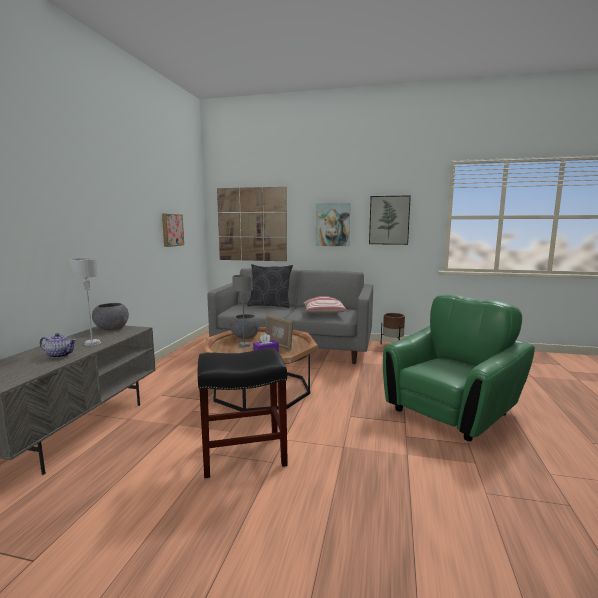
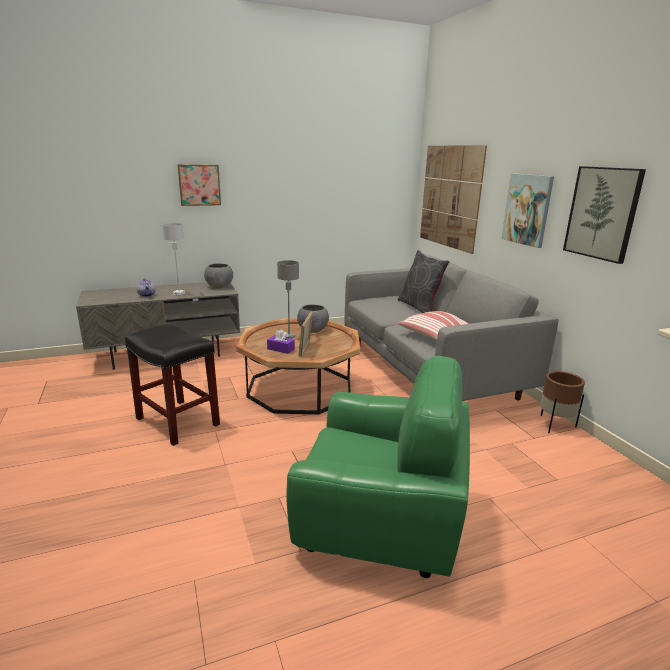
camera: 55 degrees right, 10 degrees up
picture [162,214,184,247] -> picture moved to [178,164,221,206]

